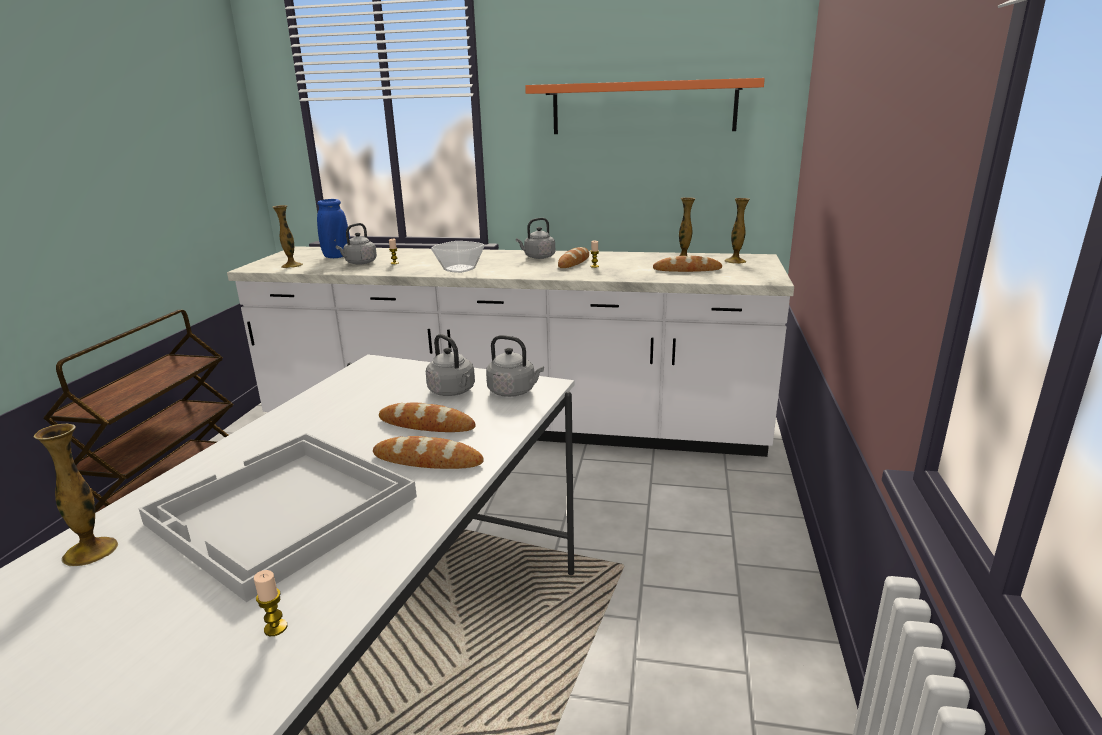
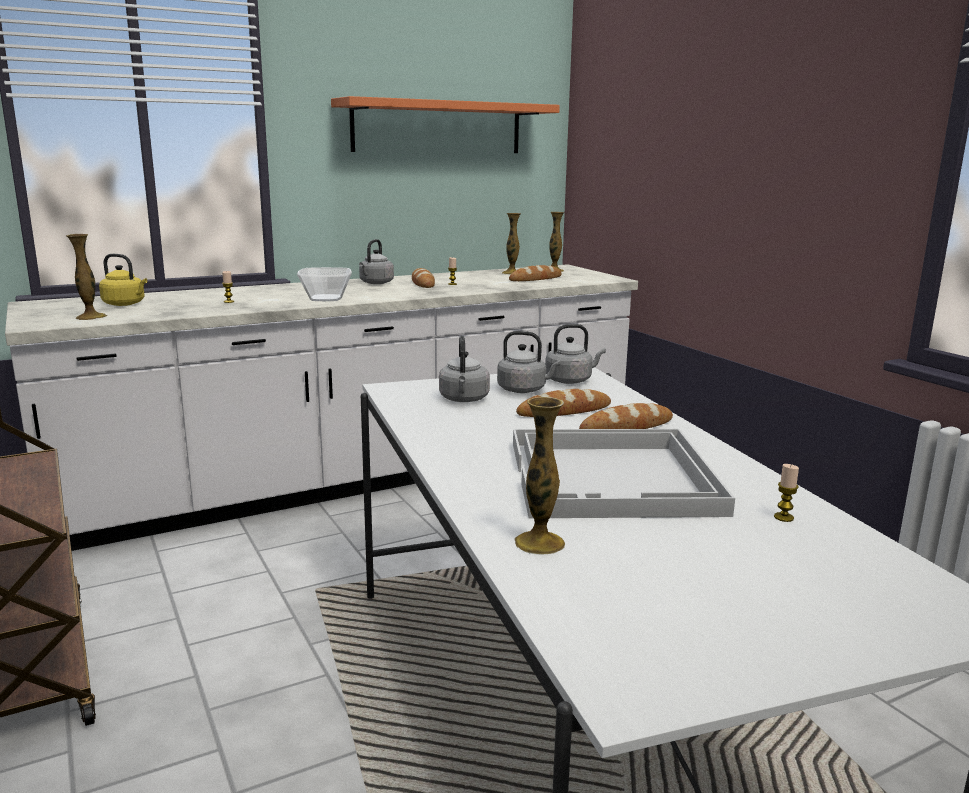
camera: 40 degrees left, 5 degrees down
blue vase [317,199,350,258] -> yellow kettle [99,254,147,306]
grey kettle [336,223,377,265] -> grey kettle moved to [439,336,490,402]

